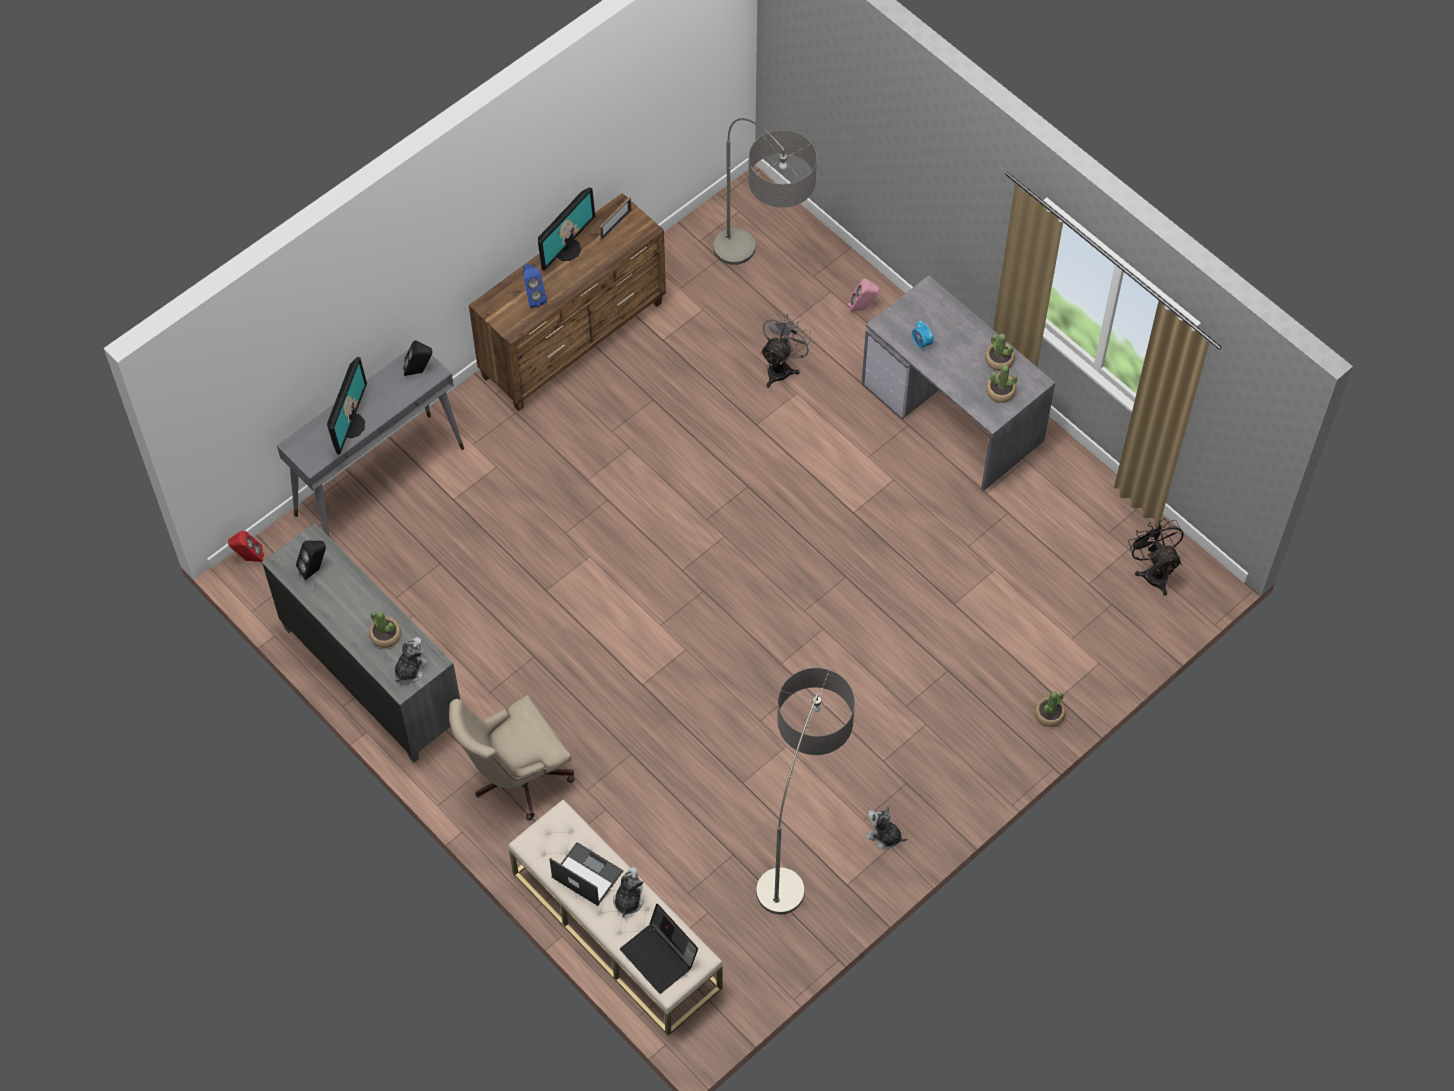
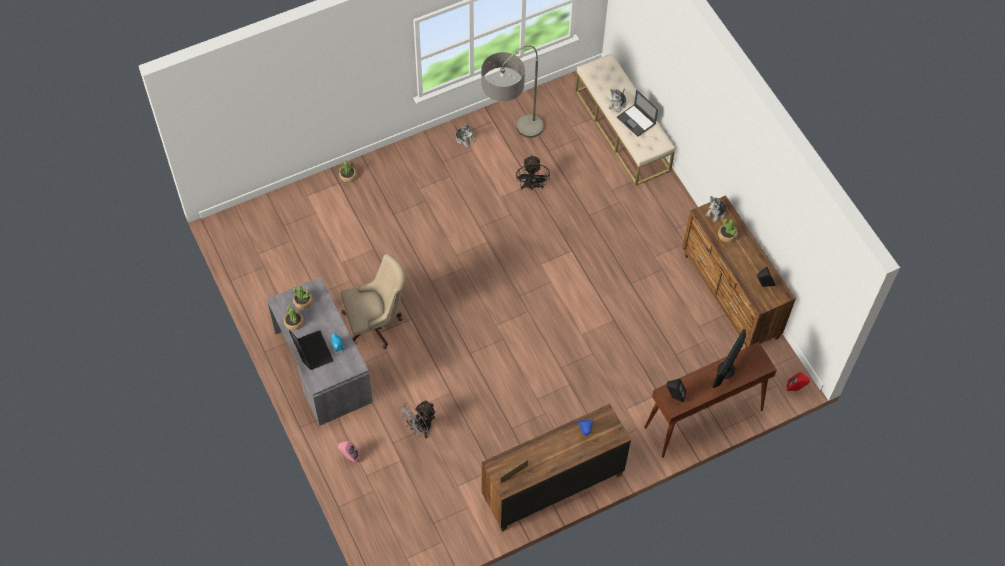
camera: 165 degrees left, 0 degrees up
grey dresser [262,523,460,763] -> brown dresser [682,195,796,348]
grey console table [277,349,464,536] -> brown console table [644,342,777,458]
beige office chair [449,695,574,821] -> beige office chair moved to [341,254,405,349]
monitor [538,187,595,271] -> none
laptop [620,904,698,994] -> laptop moved to [289,330,334,370]
floor lamp [713,118,817,265] -> none
black fan [1128,518,1184,596] -> black fan moved to [516,155,550,190]

